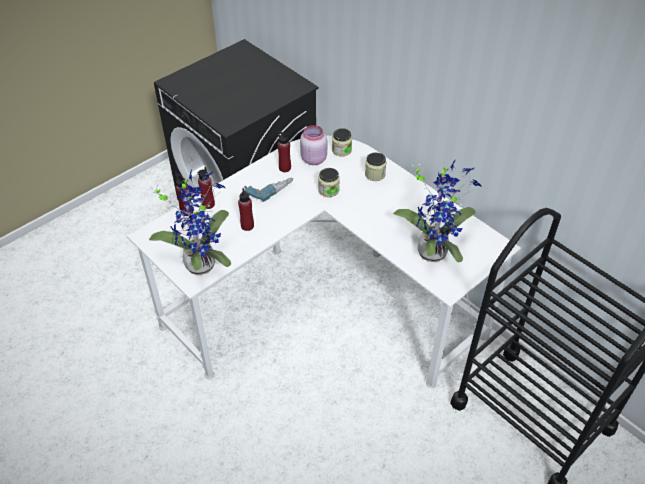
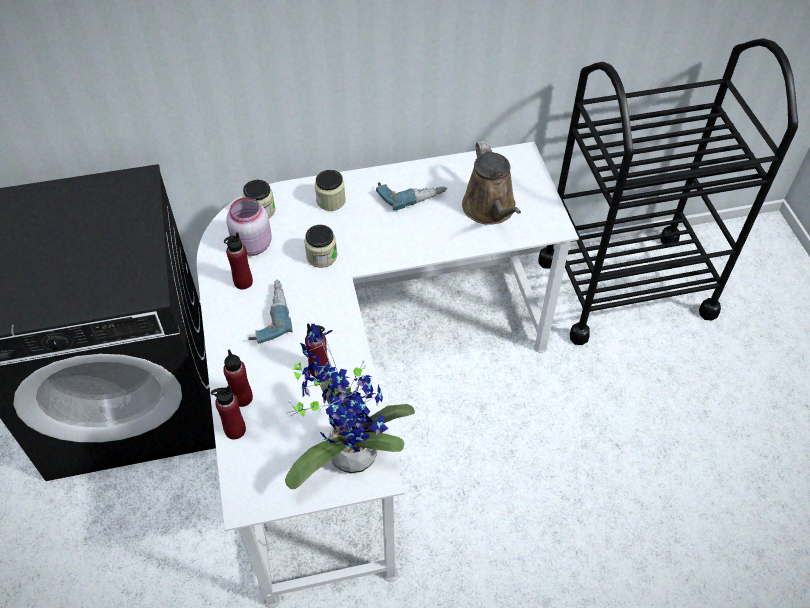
camera: 60 degrees left, 5 degrees up
potted plant [393,161,482,262] -> brown watering can [462,140,521,225]
none -> power drill [376,182,447,210]

